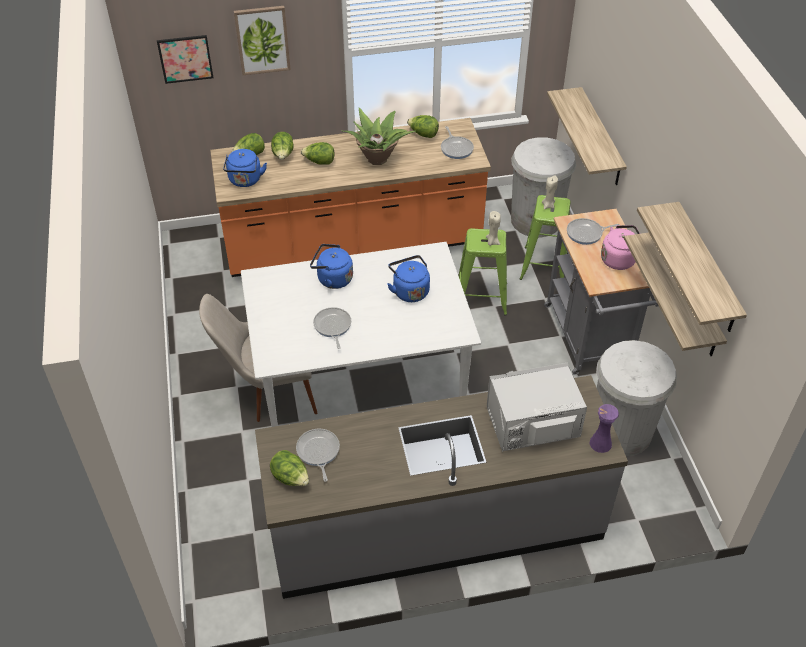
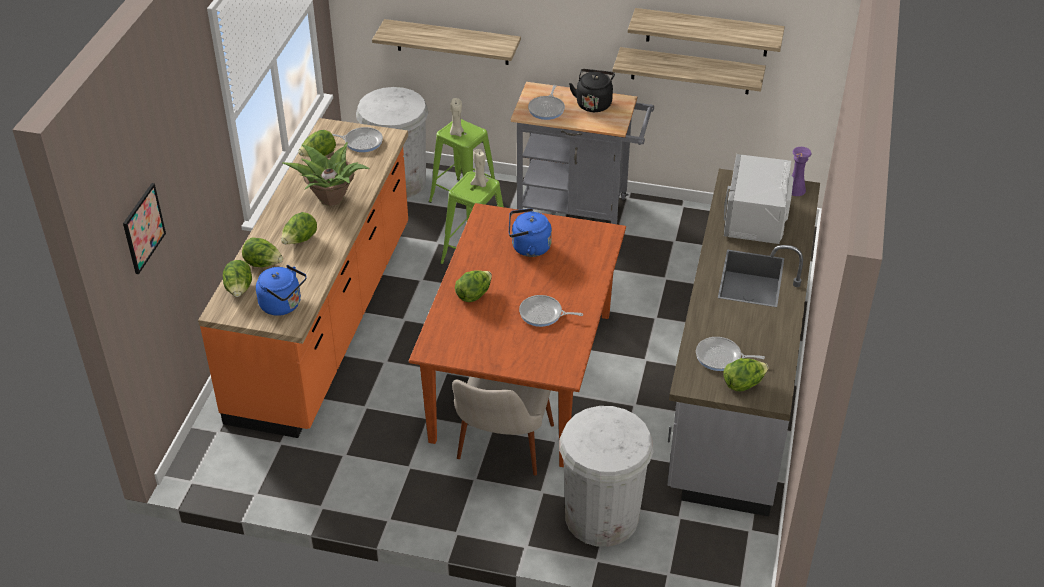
camera: 65 degrees left, 5 degrees down
picture [234,6,291,75] -> none
white dining table [241,242,481,427] -> brown dining table [409,203,626,467]
blue kettle [310,244,353,289] -> lettuce [455,270,492,302]
white trash can [596,340,677,456] -> white trash can moved to [559,406,654,547]
pink kettle [601,225,640,270] -> black kettle [569,69,615,112]

